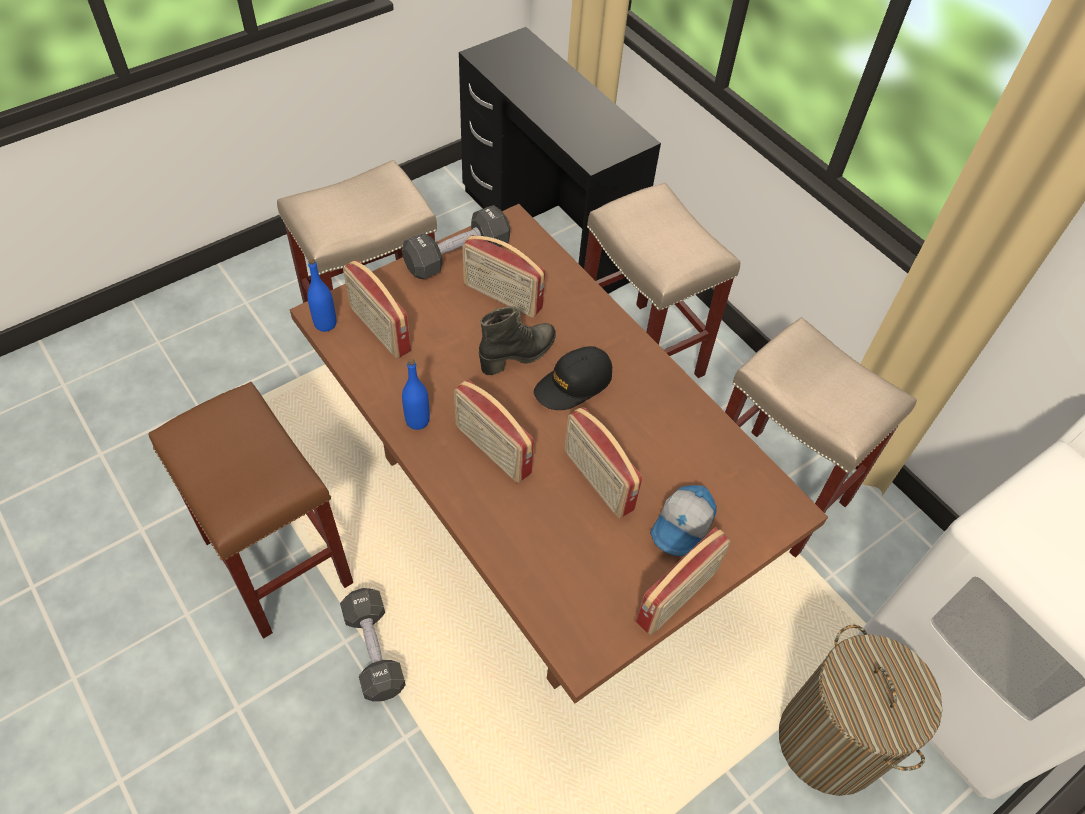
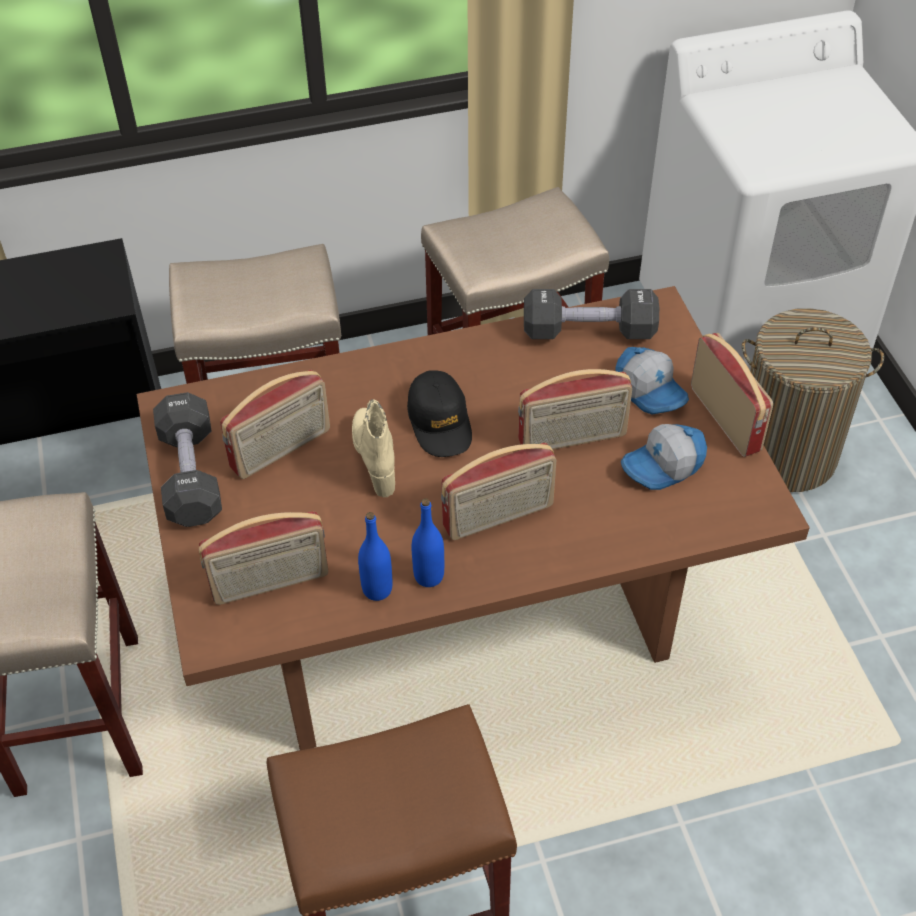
camera: 65 degrees left, 5 degrees down
blue bottle [307,259,336,332] -> blue bottle moved to [358,512,392,601]
black dumbbell [340,588,405,702] -> black dumbbell moved to [524,289,659,339]
black boot [479,307,556,375] -> beige boot [352,399,395,497]
none -> cap [621,424,707,490]

